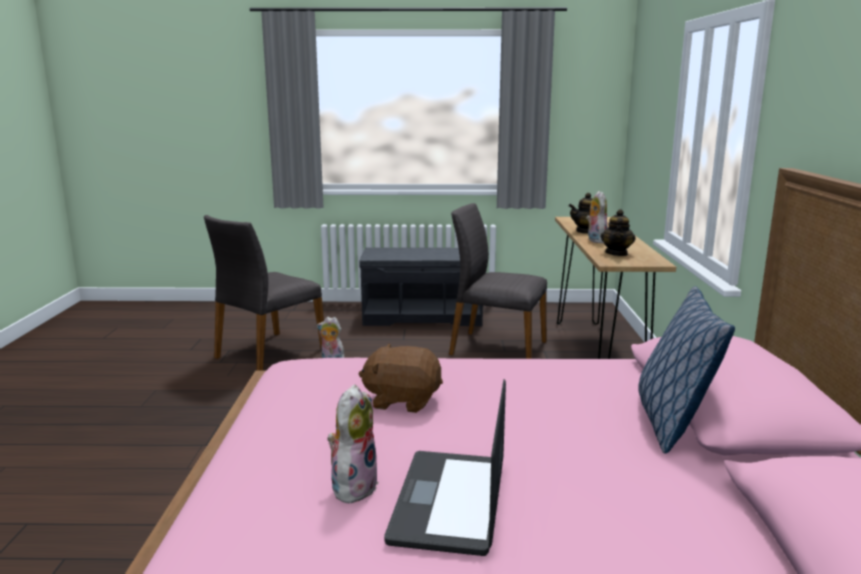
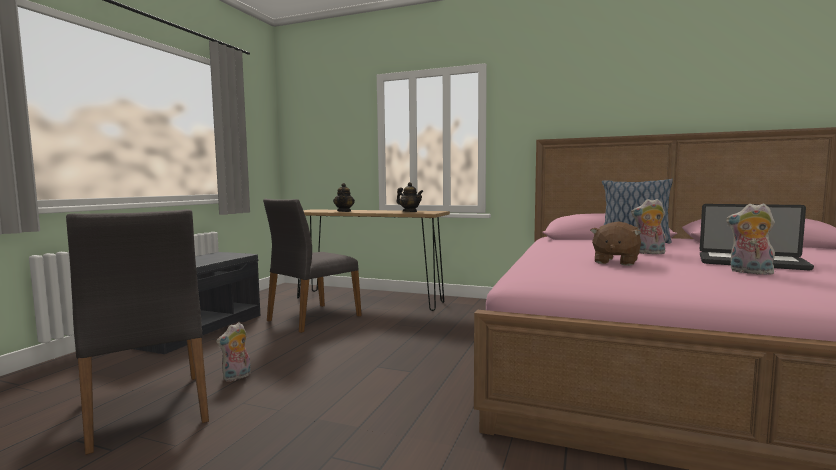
camera: 70 degrees left, 10 degrees down
plush toy [586,191,608,243] -> plush toy moved to [631,199,666,254]

